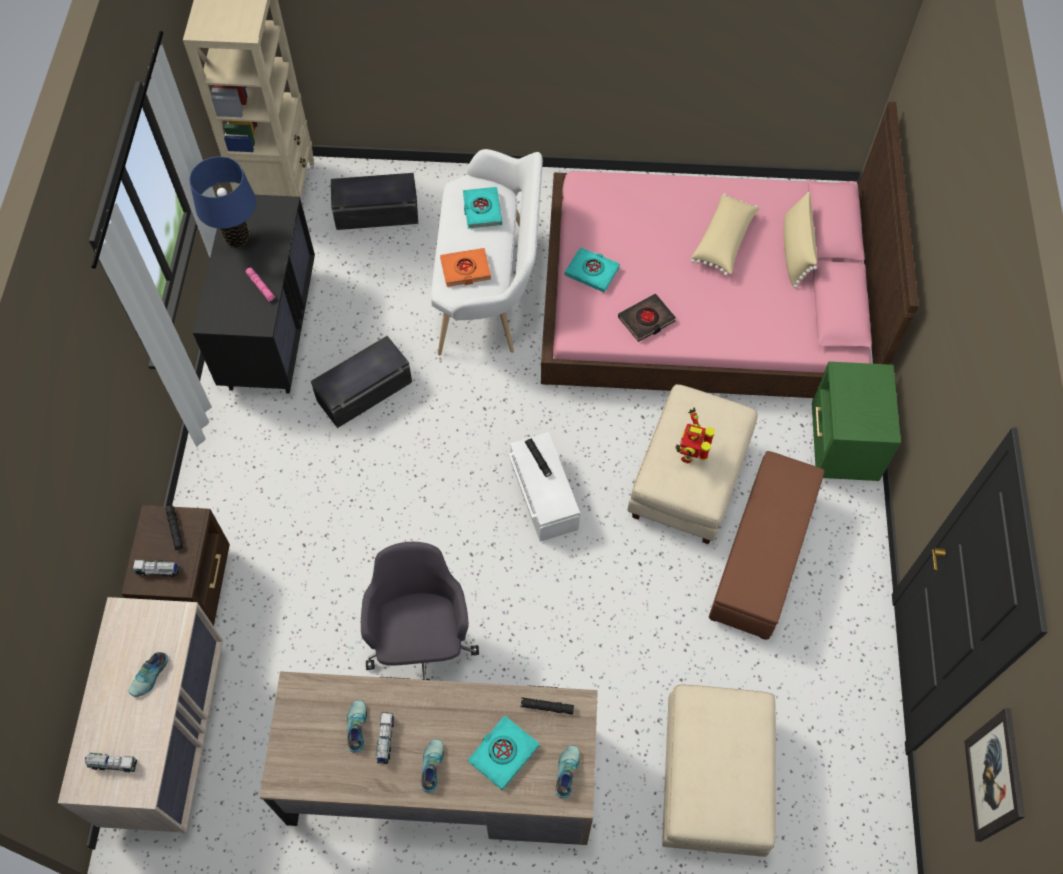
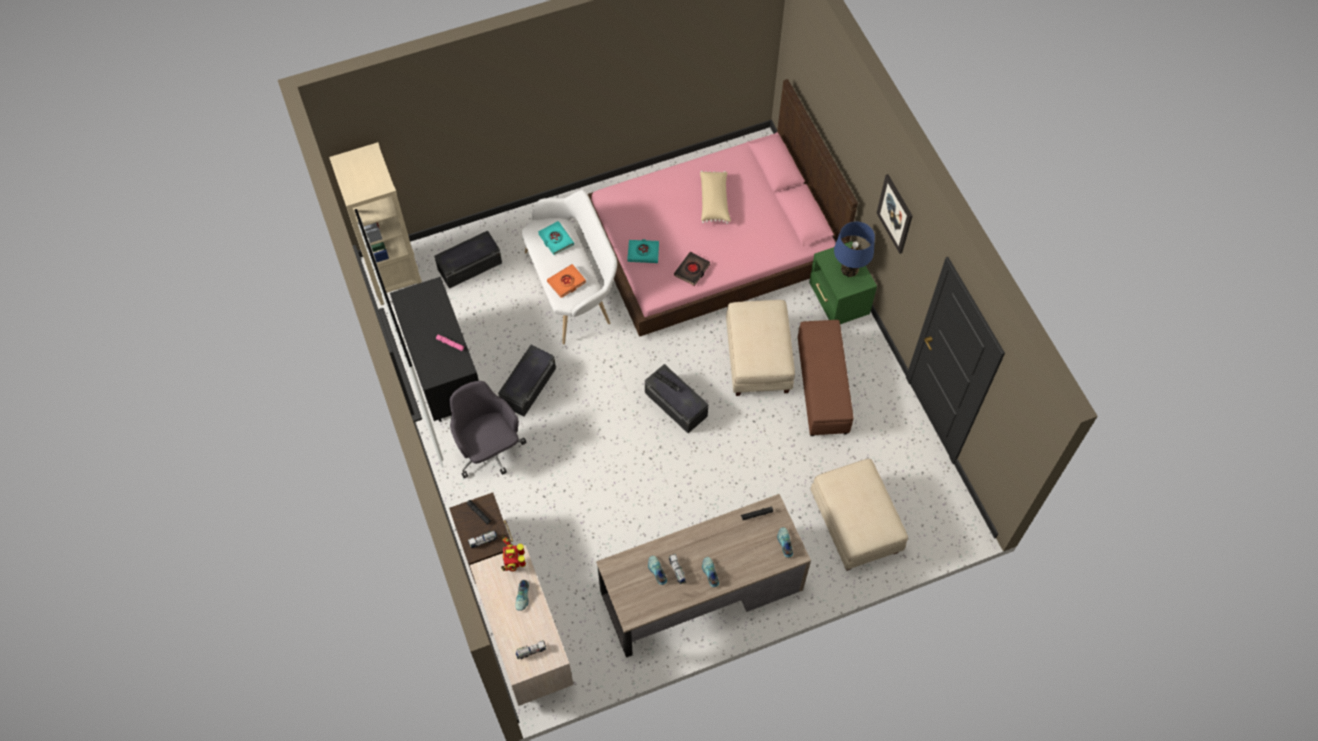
camera: 25 degrees left, 0 degrees up
blue table lamp [189,156,256,247] -> blue table lamp moved to [834,221,875,277]
grey office chair [361,542,479,680] -> grey office chair moved to [449,381,527,478]
turquoise book [468,715,539,790] -> none
white storage box [509,432,580,542] -> black storage box [645,364,708,433]
toy robot [675,407,715,463] -> toy robot moved to [501,534,526,572]
beige pillow [784,192,817,288] -> none
picture [964,708,1025,842] -> picture moved to [877,174,913,254]

